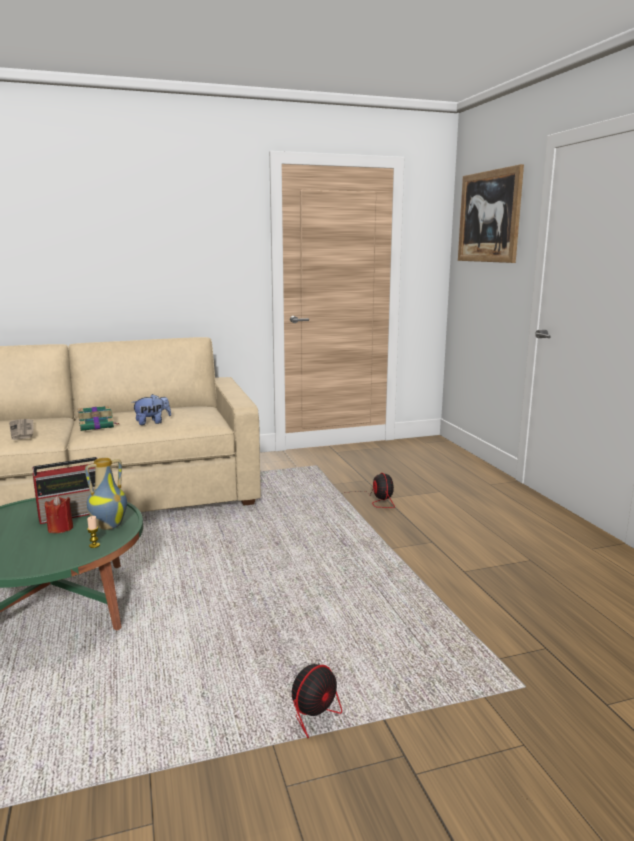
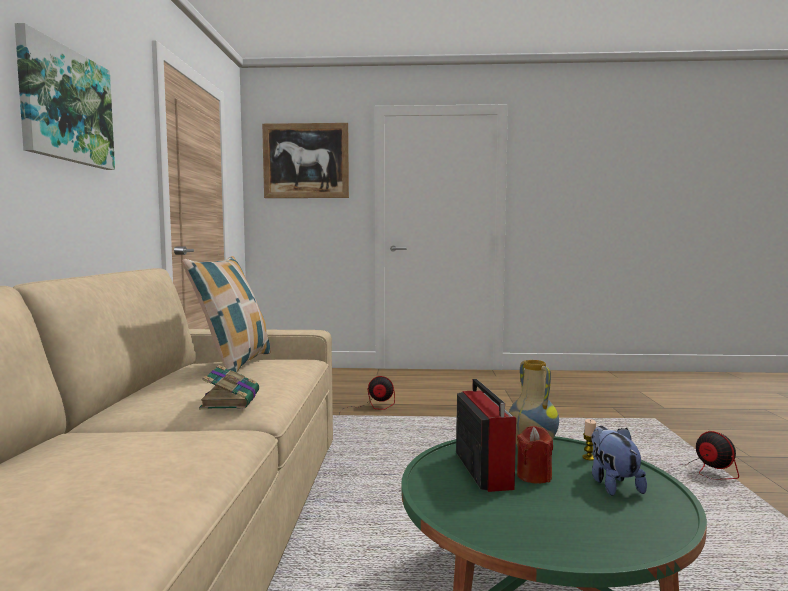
camera: 70 degrees left, 10 degrees down
newspaper [9,419,34,440] -> none
plush toy [131,394,171,425] -> plush toy moved to [591,426,647,496]
none -> picture [15,23,115,170]
none -> pillow [182,256,271,372]

